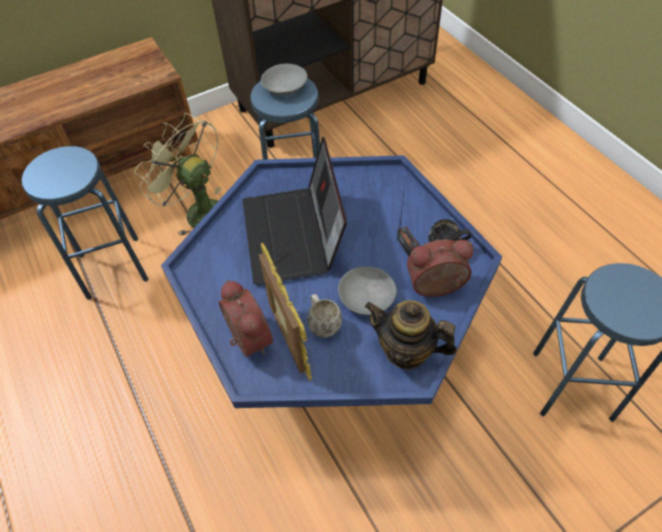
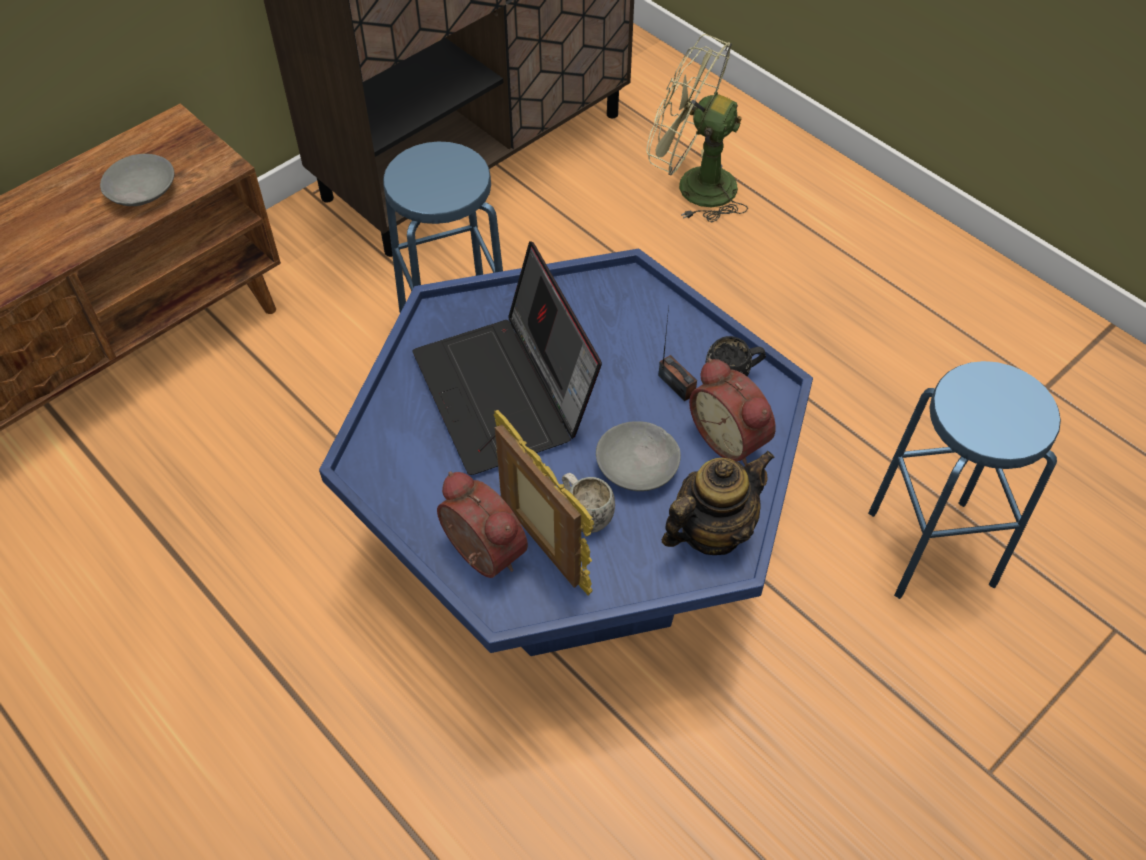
camera: 15 degrees left, 0 degrees up
blue stool [21,146,149,300] -> none
green fan [134,113,221,235] -> green fan moved to [646,34,748,222]
grey bowl [261,64,308,95] -> grey bowl moved to [100,154,174,206]
teapot [365,300,457,370] -> teapot turned 135 degrees clockwise [662,451,775,555]
alarm clock [407,240,473,297] -> alarm clock turned 105 degrees counterclockwise [689,358,776,465]

